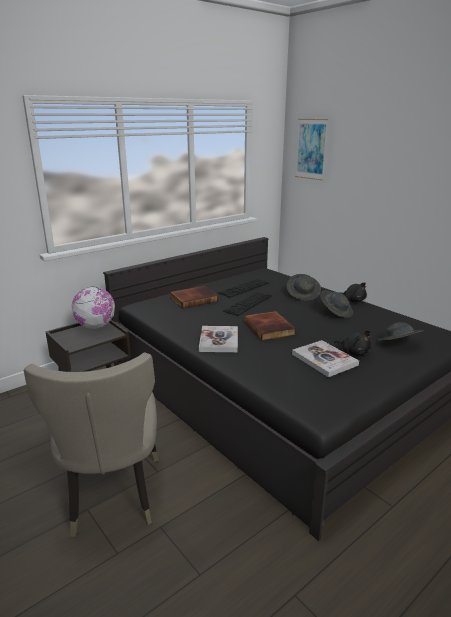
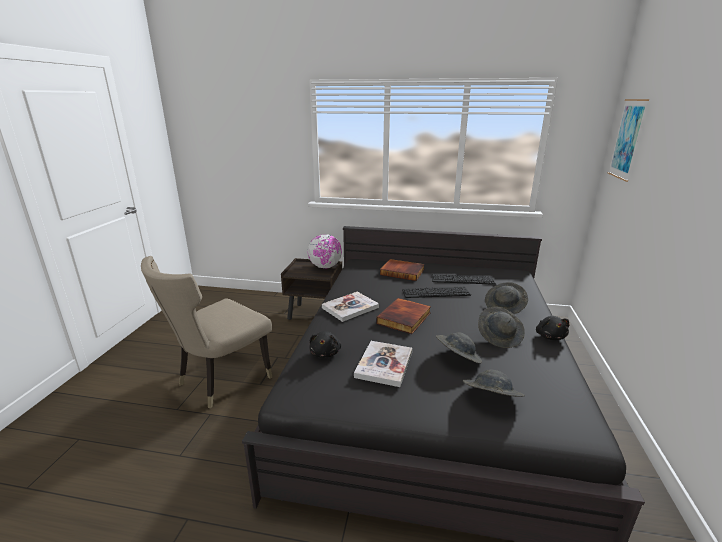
camera: 50 degrees right, 0 degrees up
black plush toy [334,330,371,355] -> black plush toy moved to [309,331,341,358]
none -> grey hat [436,332,482,364]

